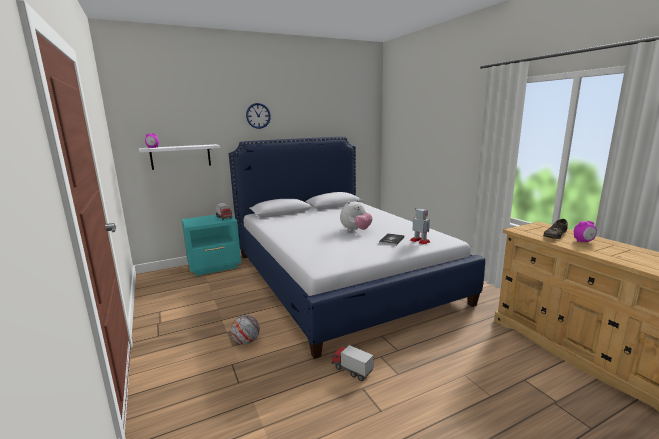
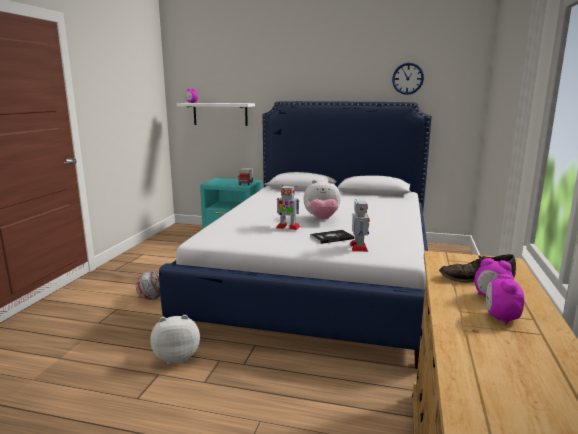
camera: 40 degrees right, 0 degrees up
wall clock [246,103,271,129] -> wall clock moved to [392,63,424,95]
toy truck [331,345,374,381] -> plush toy [150,315,200,364]
none -> toy robot [276,185,300,230]
none -> alarm clock [486,274,524,325]

